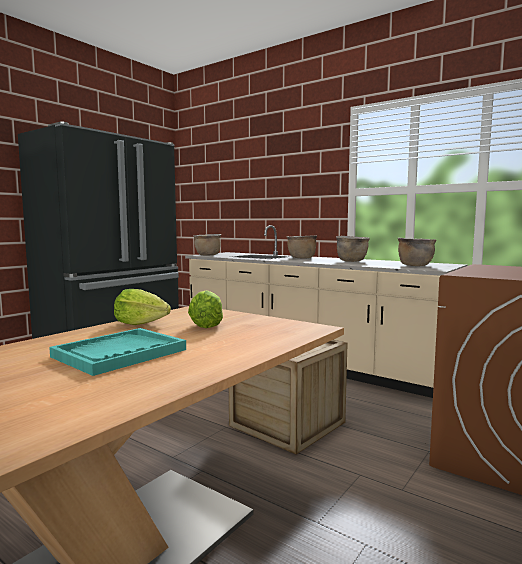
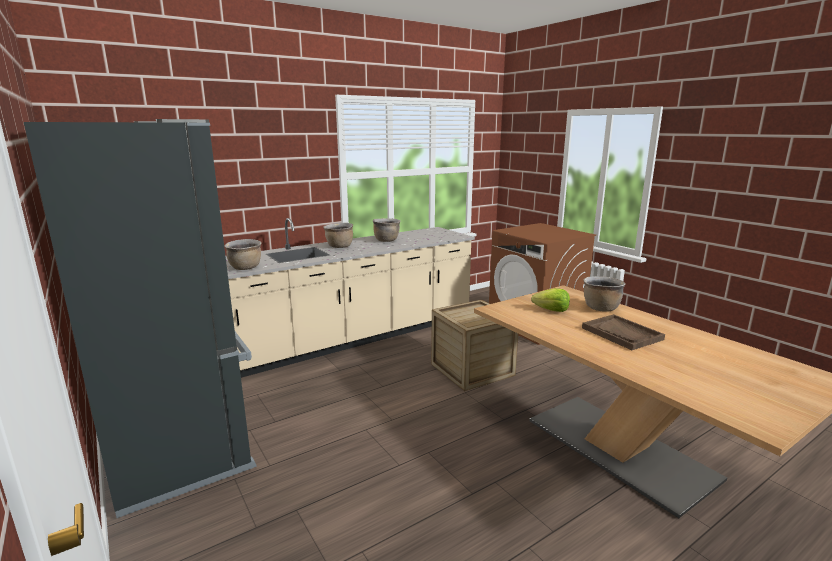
camera: 70 degrees left, 10 degrees up
turquoise tray [49,328,186,376] -> brown tray [582,314,665,350]
lettuce [114,289,171,325] -> none
brown cooking pot [398,238,436,266] -> brown cooking pot moved to [583,276,625,312]

